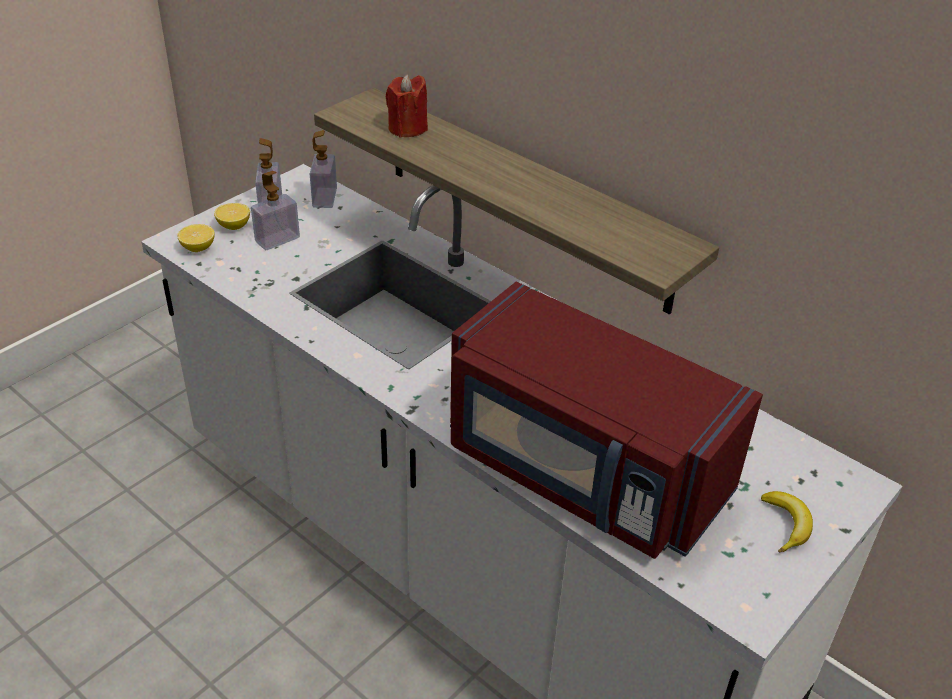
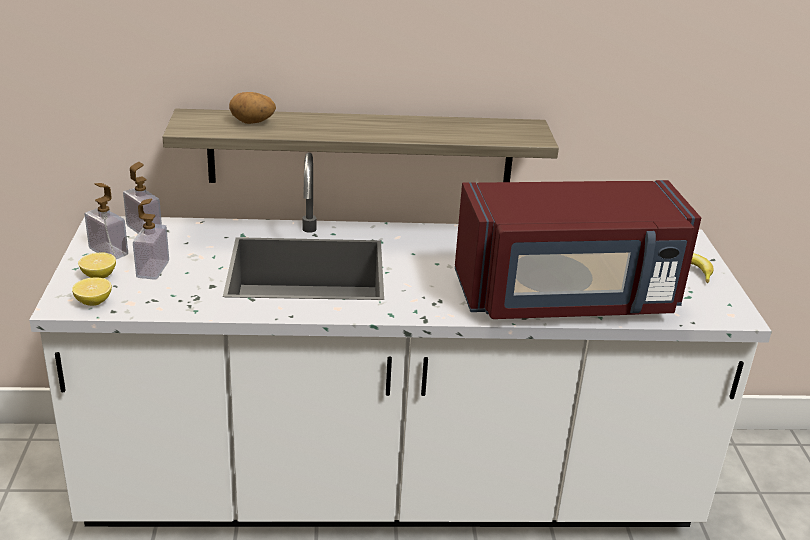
camera: 45 degrees left, 10 degrees down
red candle [386,75,428,138] -> potato [229,92,276,124]

